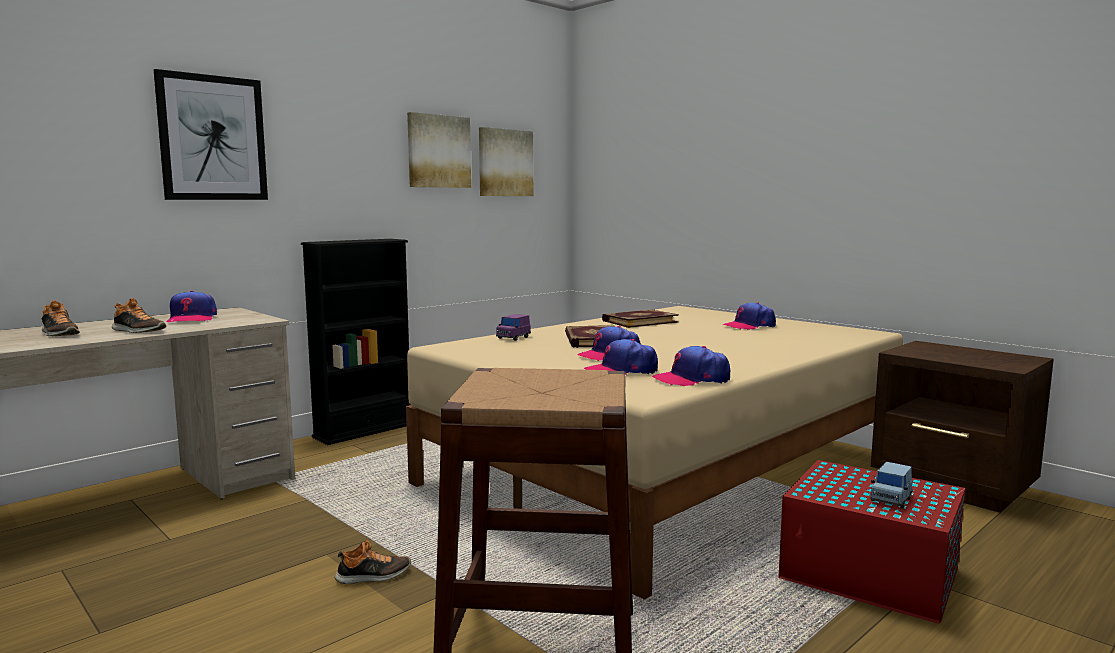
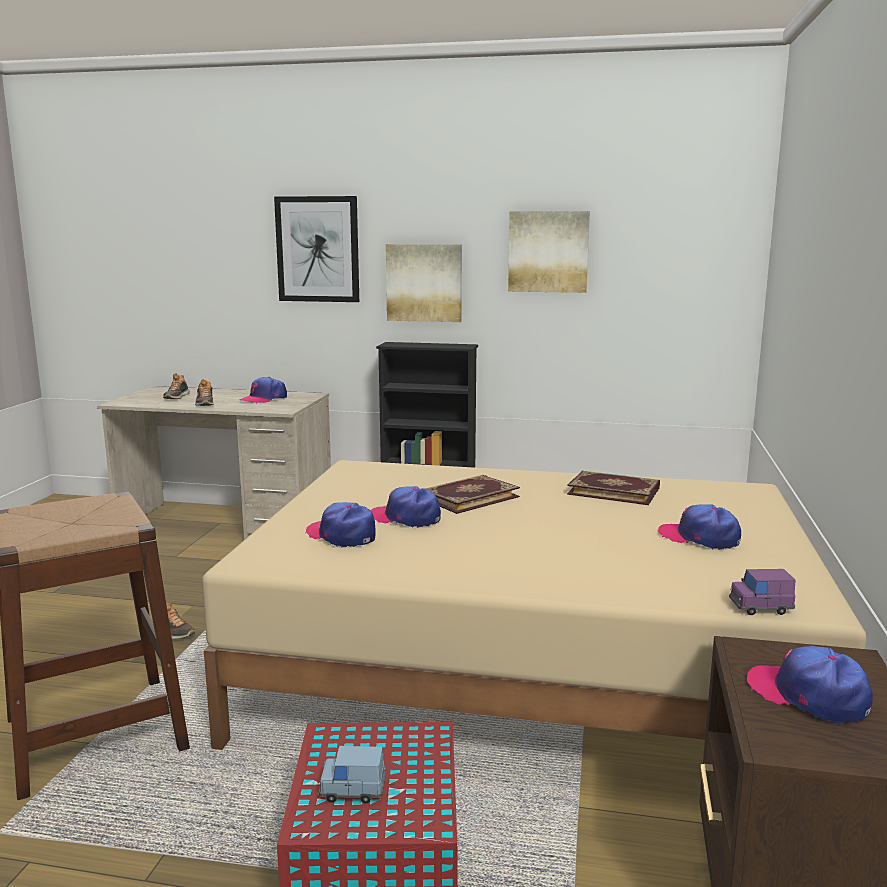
camera: 55 degrees right, 5 degrees up
picture [479,127,533,196] -> picture moved to [386,244,462,322]
purple toy car [496,314,531,341] -> purple toy car moved to [729,569,796,615]
cap [652,346,730,386] -> cap moved to [747,646,873,723]

